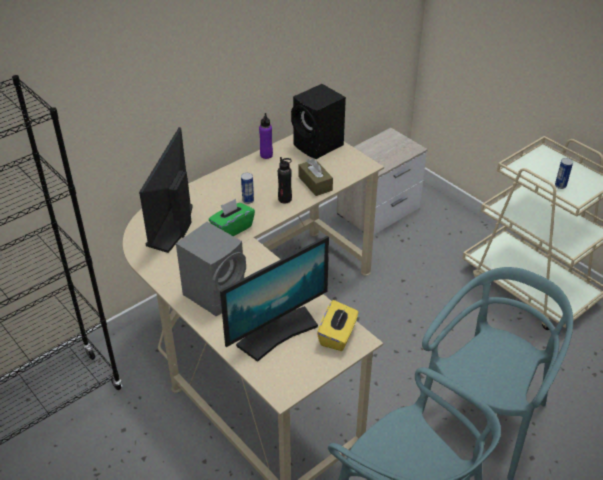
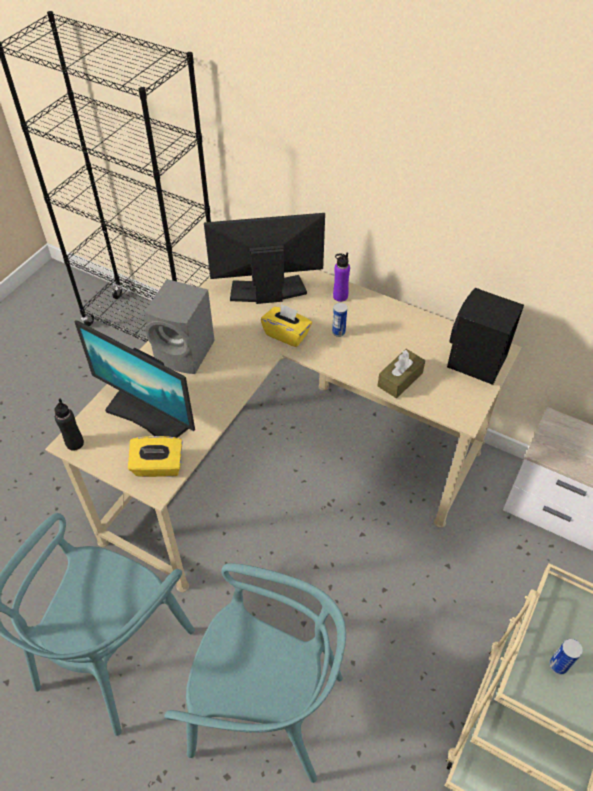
camera: 70 degrees right, 10 degrees up
green tissue box [209,199,255,236] -> yellow tissue box [261,303,312,347]
purple bottle [259,113,273,159] -> purple bottle moved to [333,252,350,302]
black bottle [278,157,292,204] -> black bottle moved to [54,399,84,451]

